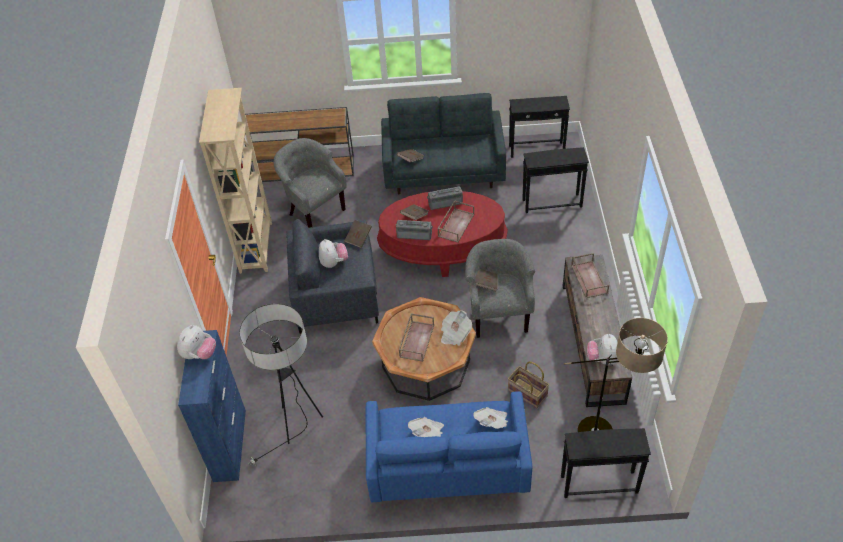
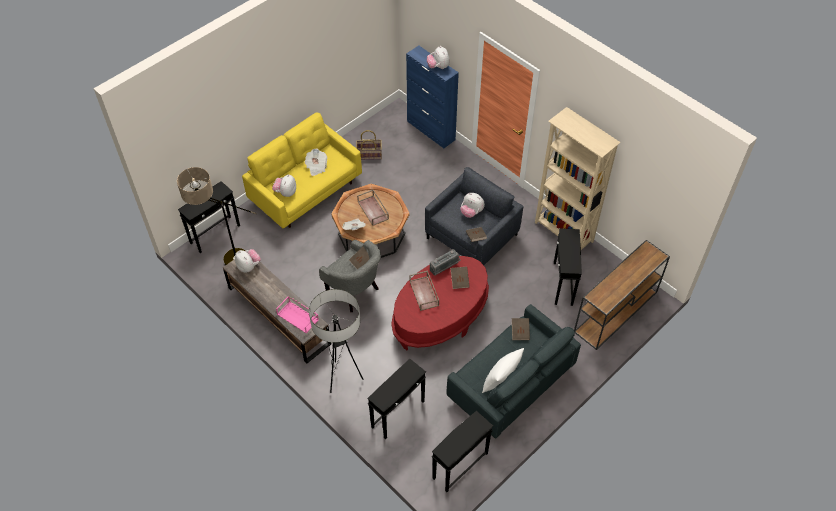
camera: 135 degrees right, 5 degrees up
floor lamp [240,304,323,466] -> floor lamp moved to [309,289,364,393]
grey armchair [273,138,347,228] -> black side table [554,228,582,306]
blue sofa [366,391,532,502] -> yellow sofa [242,112,362,229]
radio [427,186,463,210] -> none
newspaper [473,407,508,429] -> plush toy [272,174,296,197]
basket [508,361,549,408] -> basket moved to [356,130,382,160]
brown tray [571,253,609,298] -> pink tray [276,296,319,334]
none -> white pillow [482,348,524,393]

